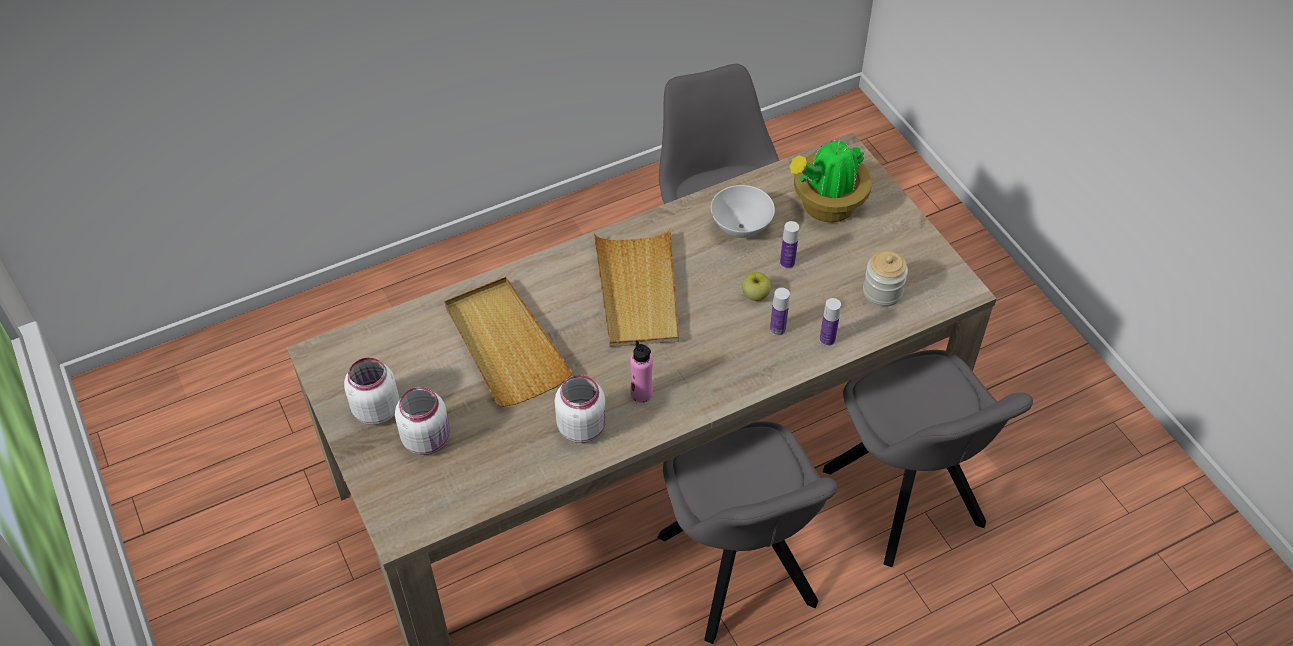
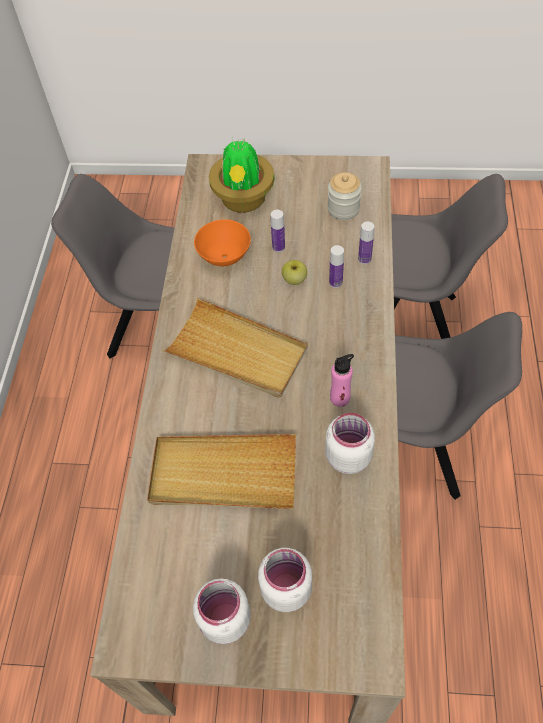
camera: 55 degrees left, 5 degrees up
white bowl [711,185,775,238] -> orange bowl [194,219,251,266]

